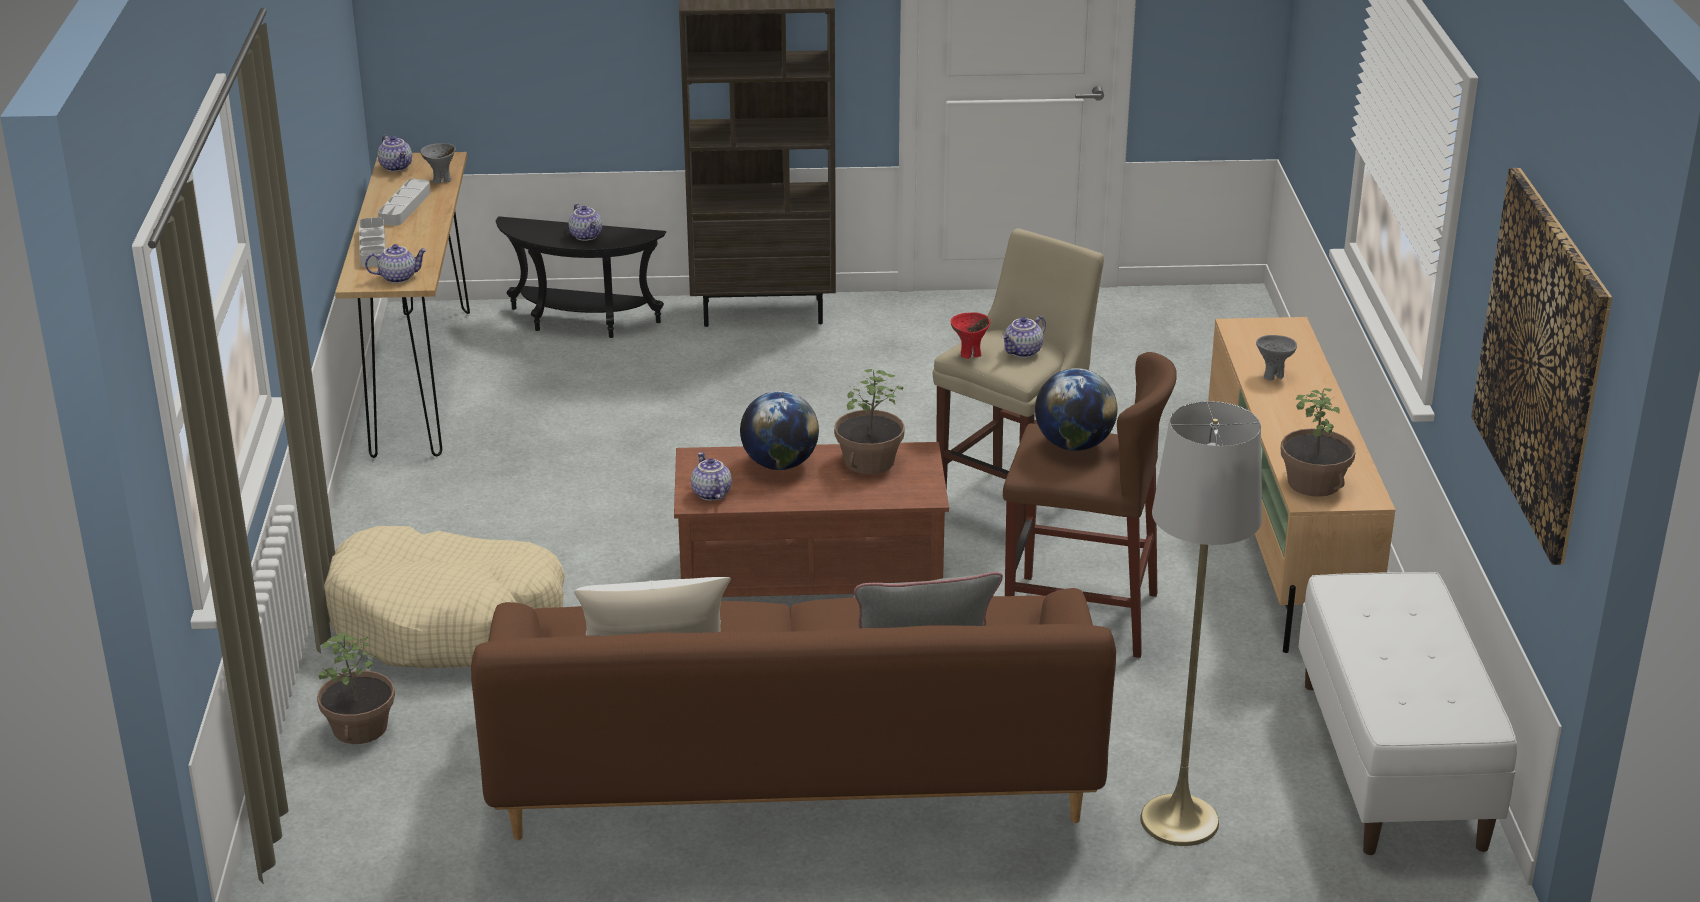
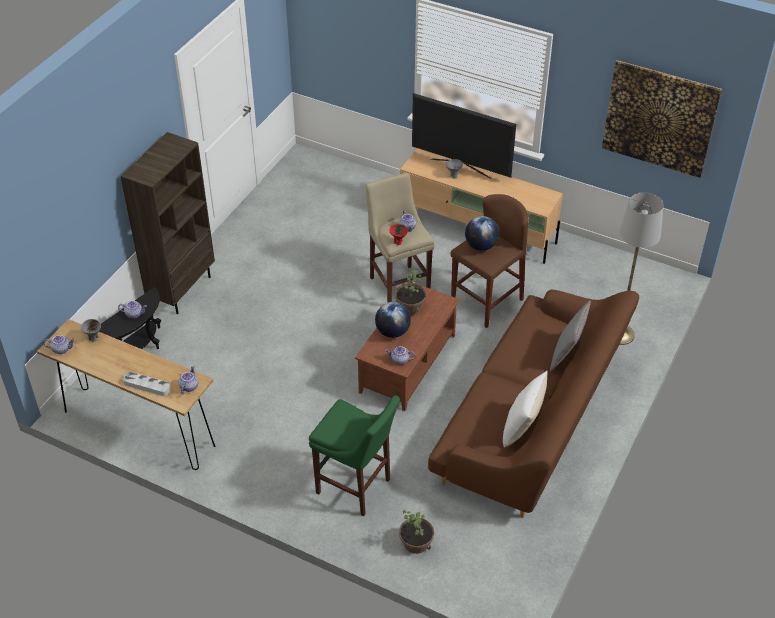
camera: 60 degrees left, 15 degrees up
beige dog bed [324,526,565,669] -> green stool [309,395,400,516]
grey tray [378,179,431,226] -> none
potted plant [1281,388,1355,497] -> none
white bench [1298,572,1517,855] -> none
none -> television [412,93,516,178]

